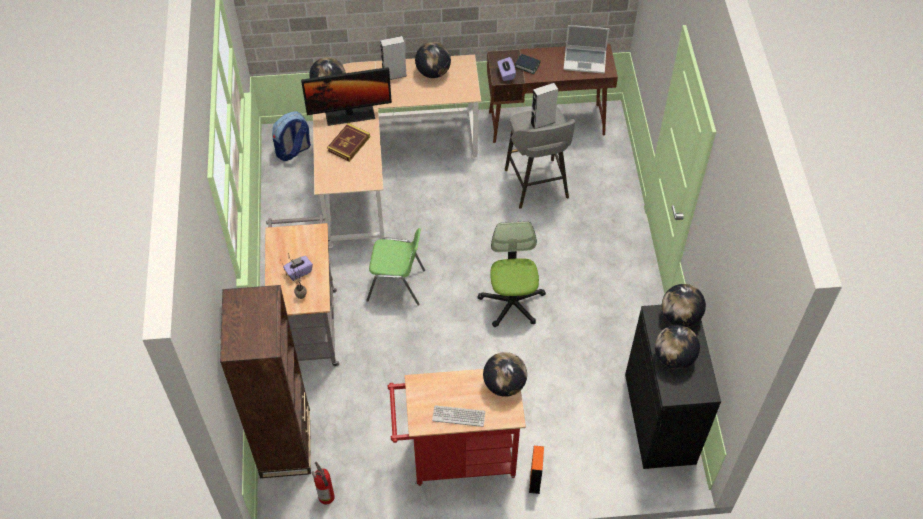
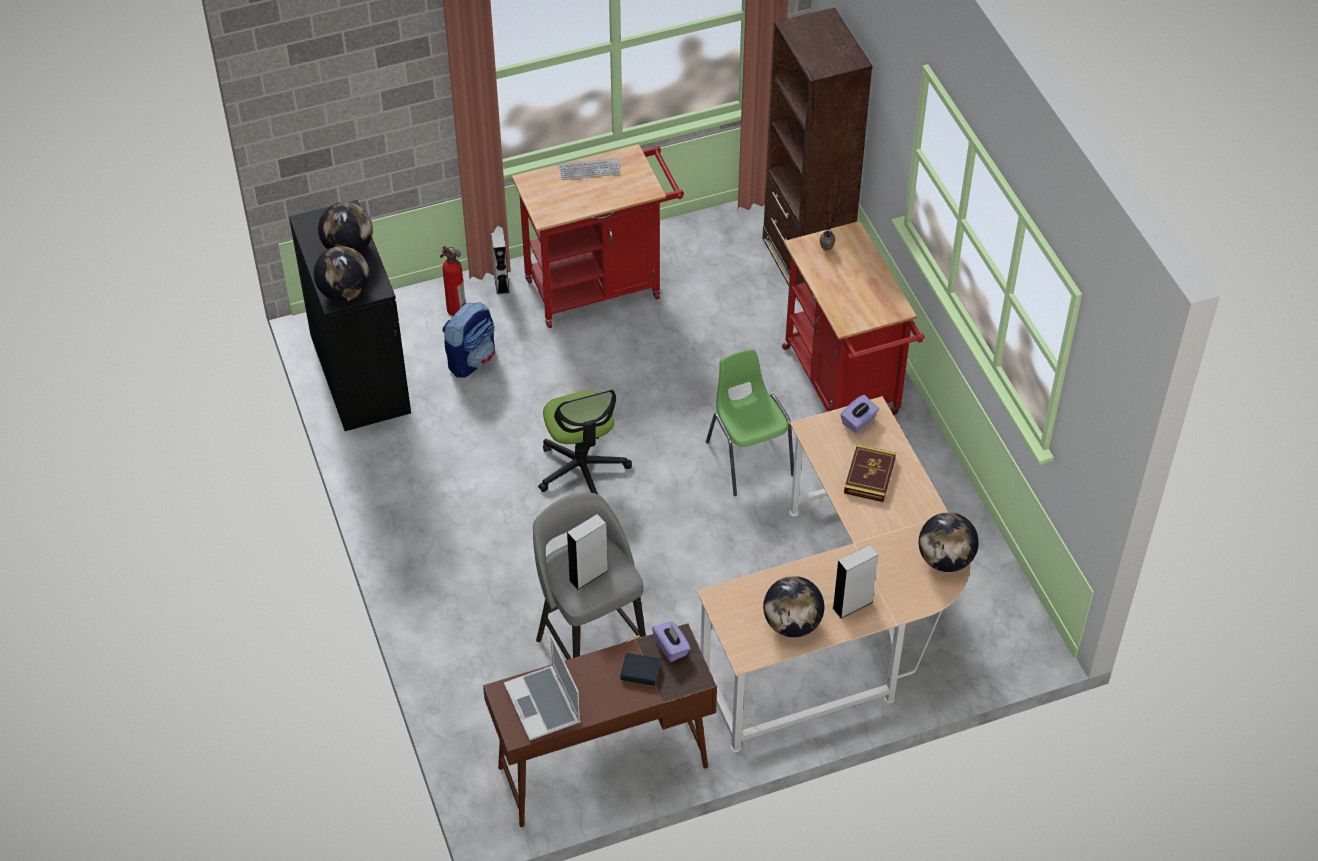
camera: 165 degrees right, 5 degrees down
grey cart [265,214,339,366] -> red cart [782,221,925,415]
backpack [272,111,311,161] -> backpack moved to [442,302,495,378]
purple tissue box [283,256,313,281] -> purple tissue box moved to [840,395,879,433]
monitor [301,67,392,126] -> none
fire extinguisher [312,462,335,504] -> fire extinguisher moved to [440,246,466,316]
green chair [366,228,425,306] -> green chair turned 75 degrees clockwise [706,349,794,496]
globe [483,352,527,397] -> none
orange speaker [529,446,544,494] -> grey speaker [491,226,510,294]
laptop [564,25,609,74] -> laptop turned 105 degrees counterclockwise [504,635,581,741]

